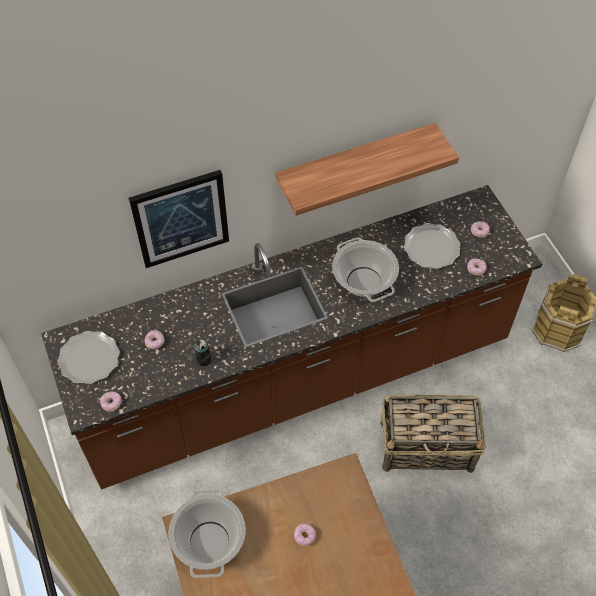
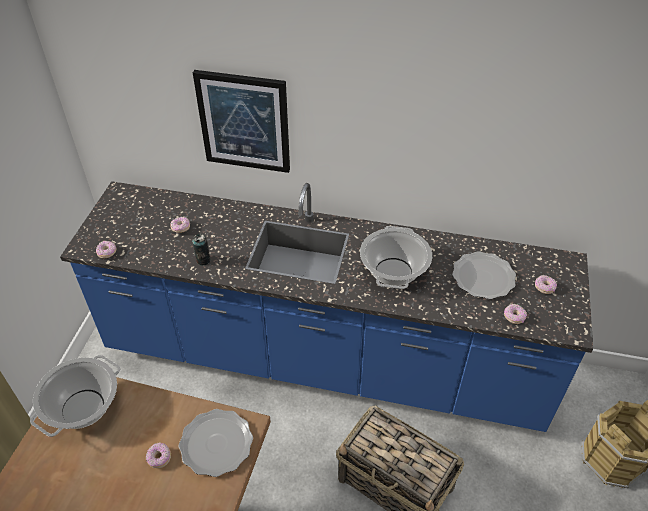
camera: 35 degrees right, 10 degrees down
brown counter [41,185,542,490] -> blue counter [60,181,593,432]
plate [57,331,120,384] -> plate moved to [179,409,253,477]
shelf [276,123,459,216] -> none

